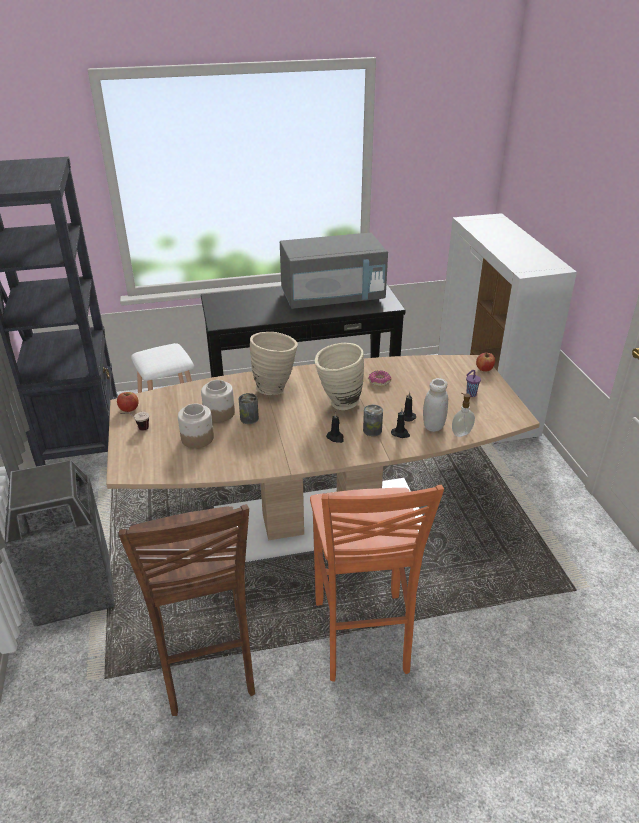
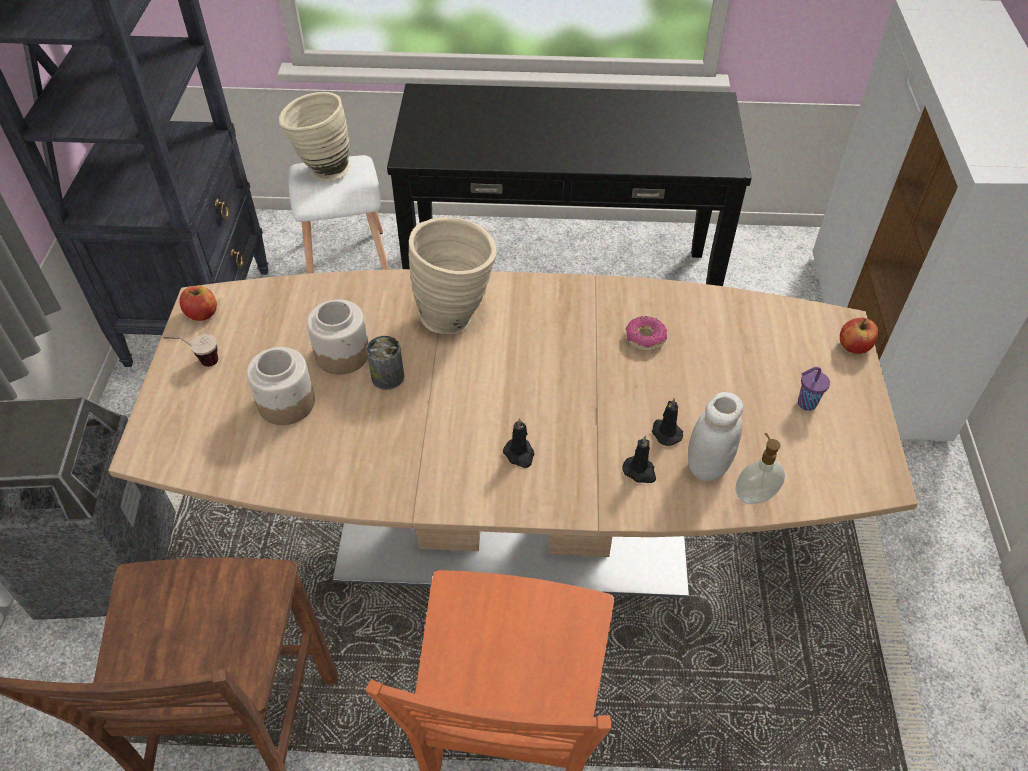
camera: 15 degrees right, 15 degrees up
grey microwave [280,233,388,309] -> none
beige vase [315,343,364,410] -> beige vase moved to [279,92,350,182]
can [363,405,383,436] -> none

